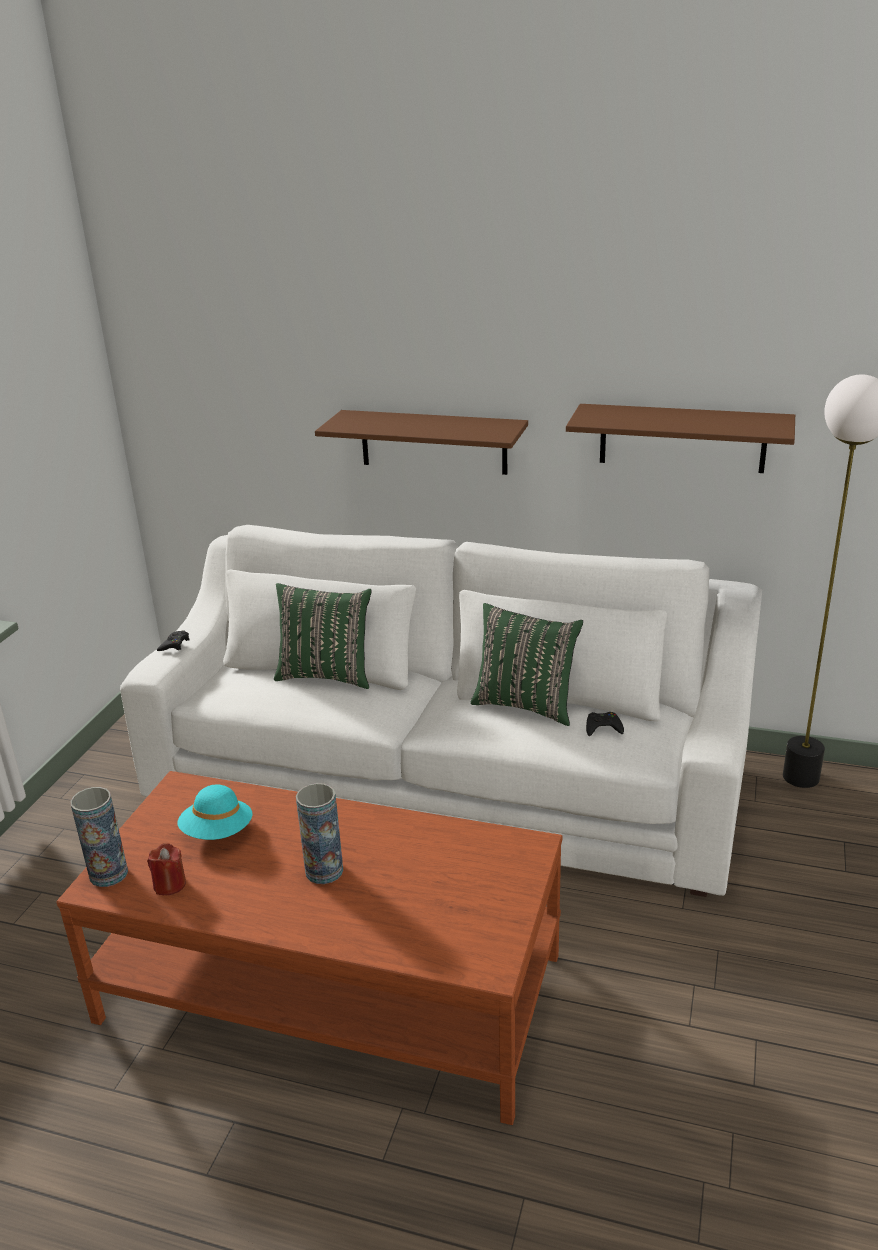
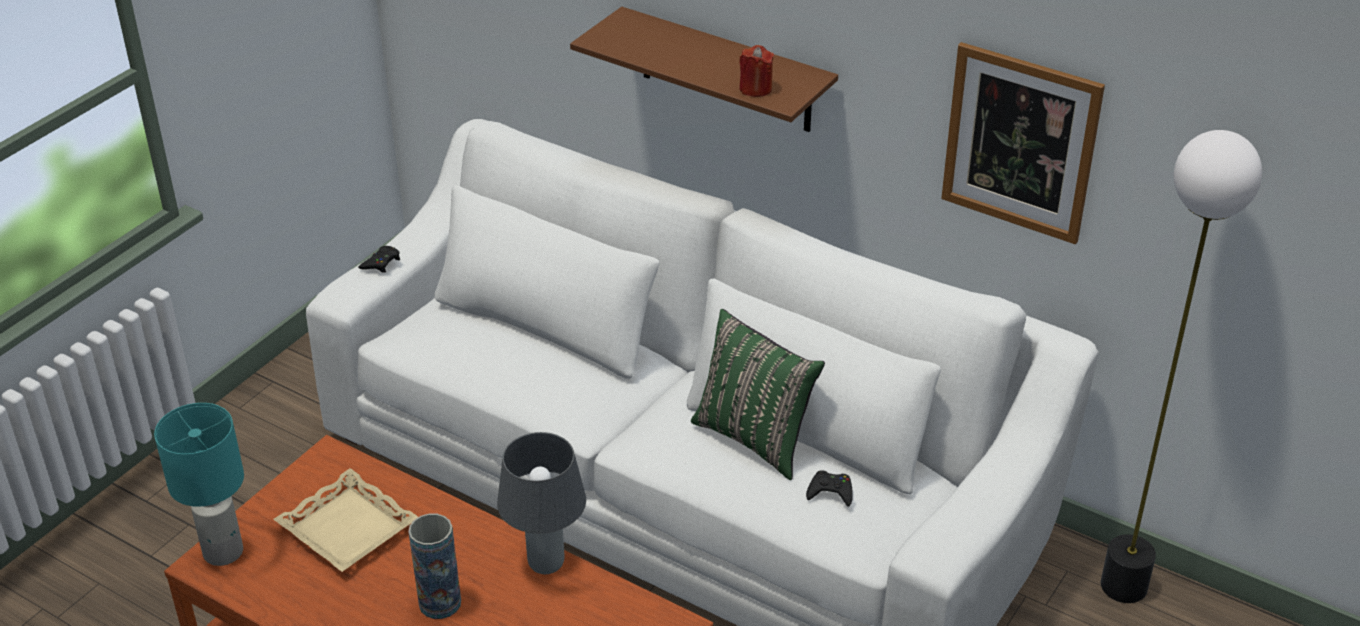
camera: 15 degrees right, 10 degrees up
vase [70,787,128,887] -> turquoise table lamp [154,403,244,566]
red candle [147,843,186,895] -> red candle moved to [739,45,774,97]
turquoise hat [178,784,253,840] -> beige tray [273,468,418,572]
green pillow [274,583,372,689] -> none
brown shelf [566,404,795,473] -> picture [941,42,1105,244]
none -> grey table lamp [497,432,586,574]

